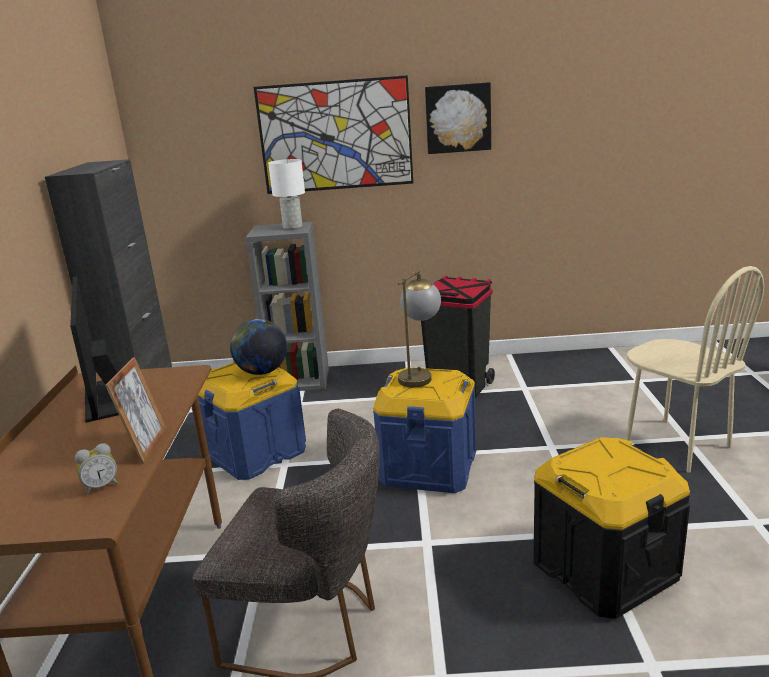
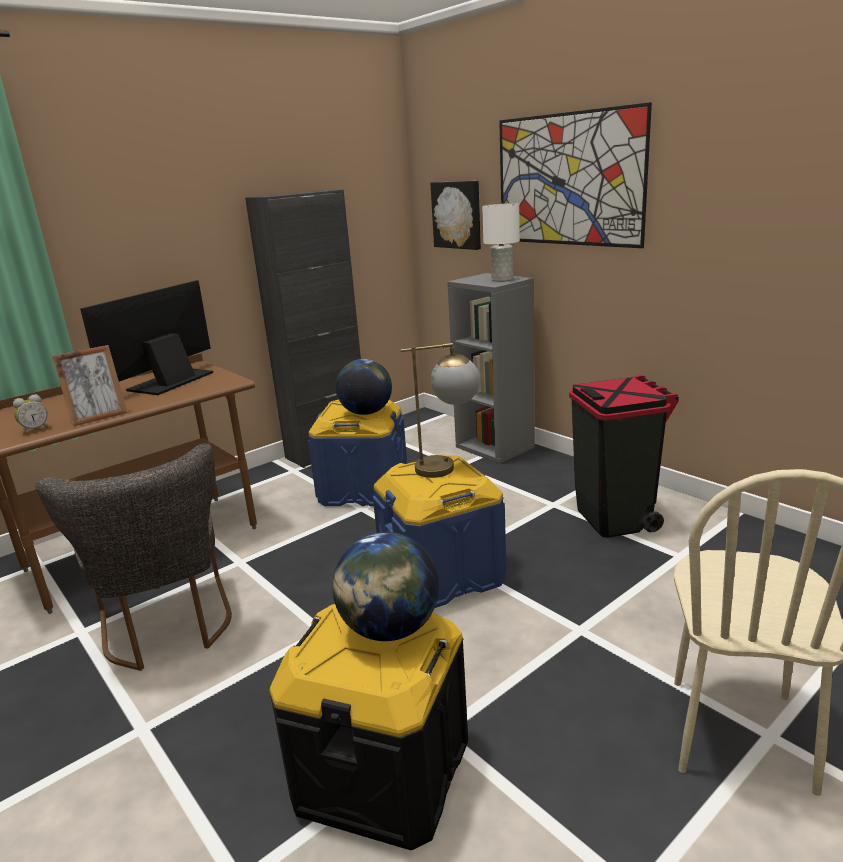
camera: 50 degrees right, 0 degrees up
alarm clock [75,443,118,495] -> alarm clock turned 60 degrees counterclockwise [13,394,49,434]
picture [425,82,491,154] -> picture moved to [430,181,481,250]
none -> globe [332,532,439,641]

